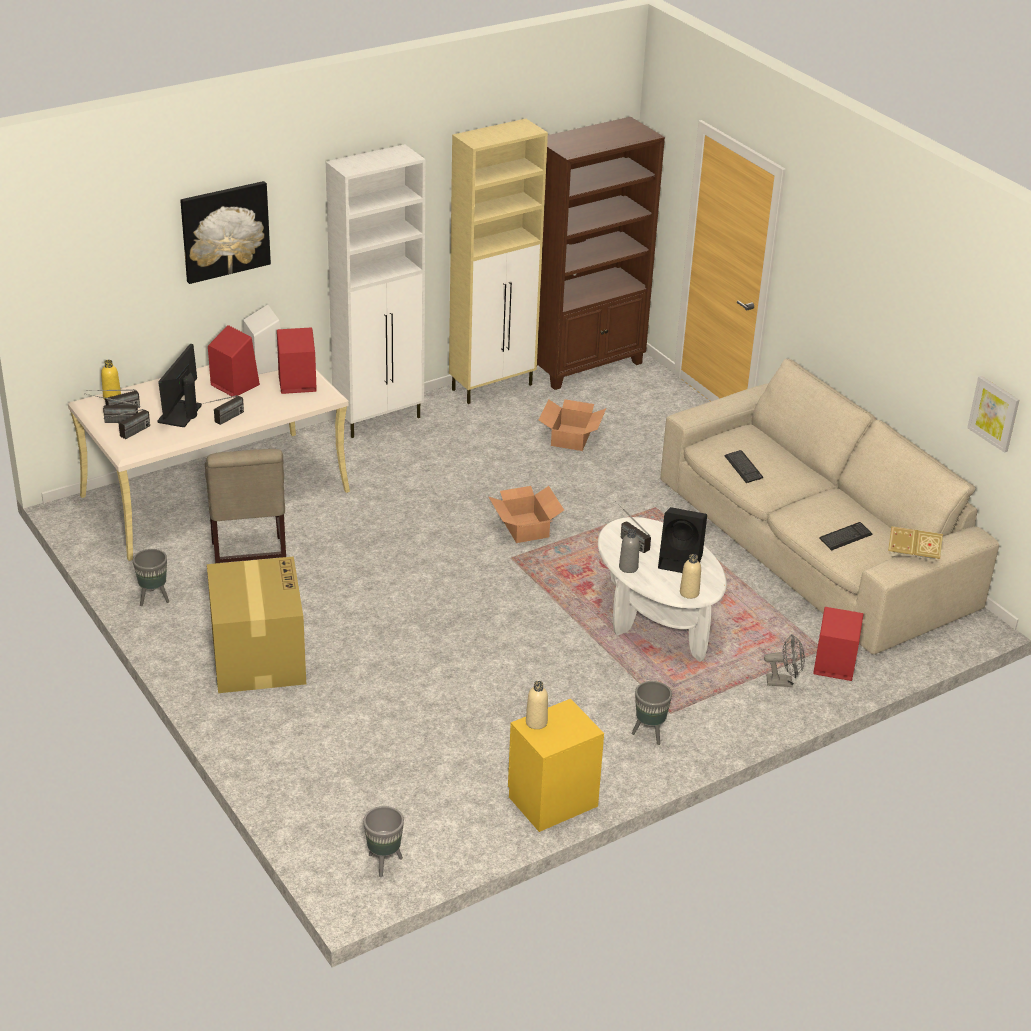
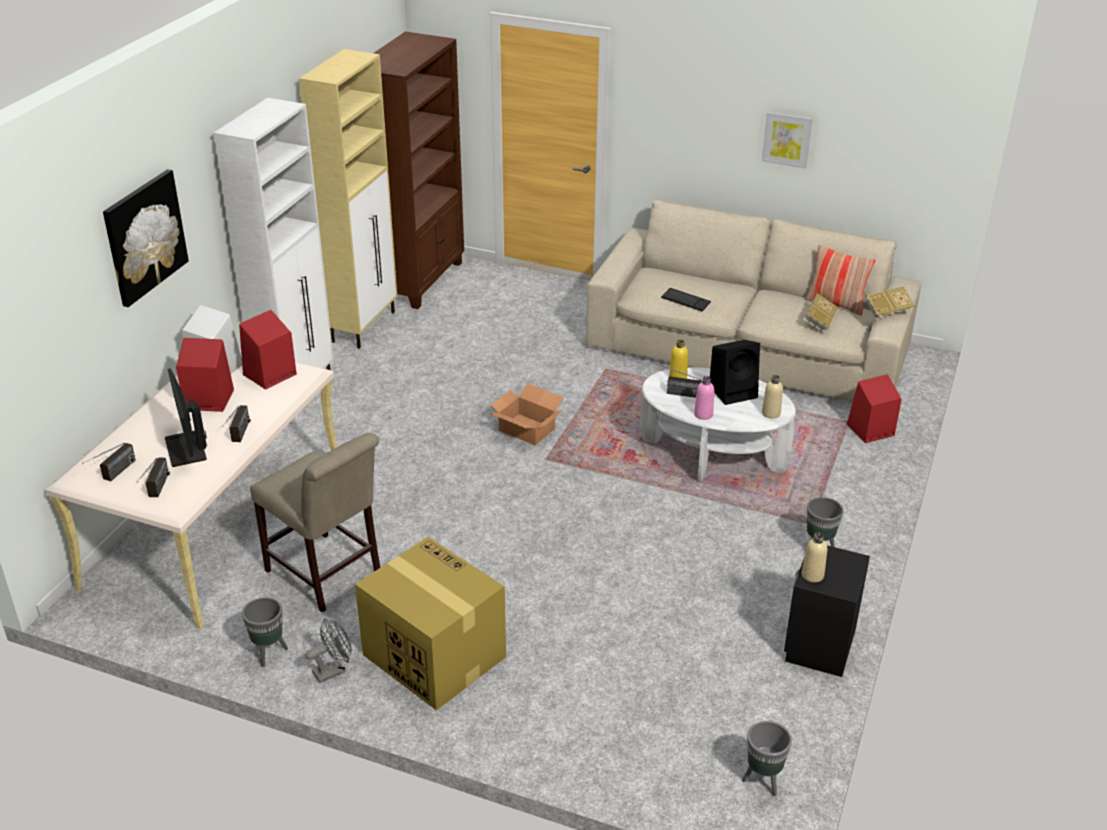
camera: 35 degrees left, 0 degrees up
radio [84,393,138,423] -> none
yellow bottle [101,360,121,400] -> yellow bottle moved to [669,340,688,379]
yellow nightstand [508,699,604,832] -> black nightstand [784,545,870,677]
cardboard box [539,399,606,451] -> none
grey bottle [619,529,640,573] -> pink bottle [694,376,714,420]
grey fan [764,635,805,687] -> grey fan moved to [306,618,352,683]
keyboard [819,522,873,551] -> book [803,293,837,332]
picture [967,376,1019,453] -> picture moved to [762,112,813,169]
none -> pillow [805,245,875,315]

